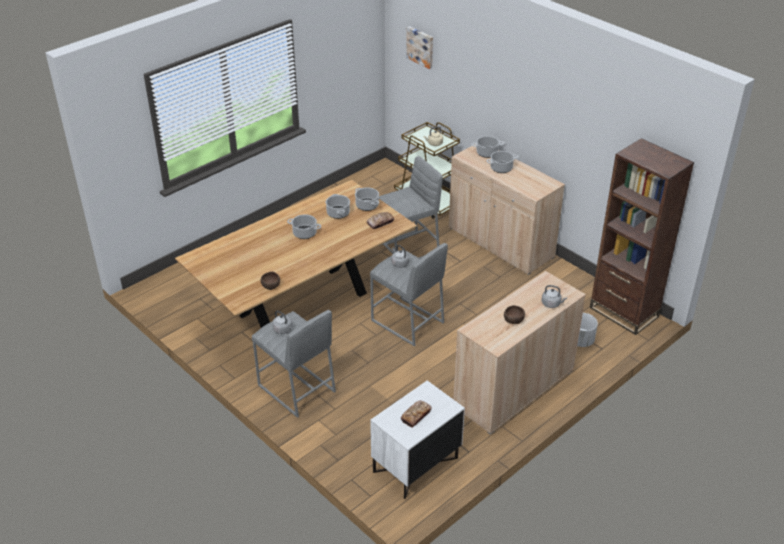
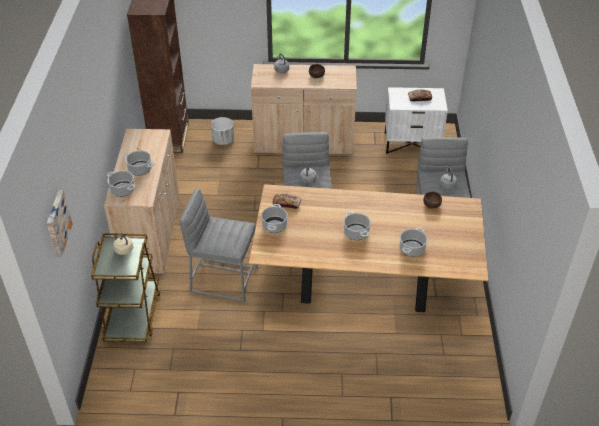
camera: 135 degrees left, 5 degrees up
cooking pot [325,194,350,219] -> cooking pot moved to [400,228,428,257]

